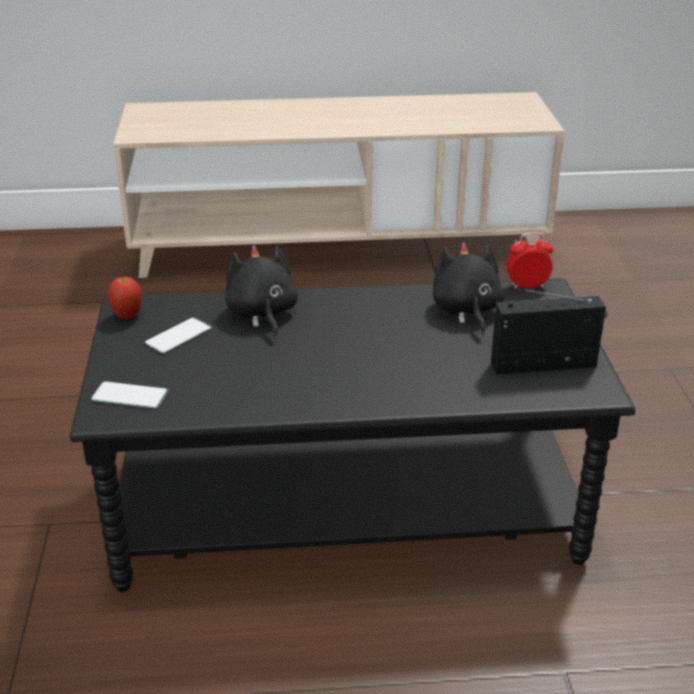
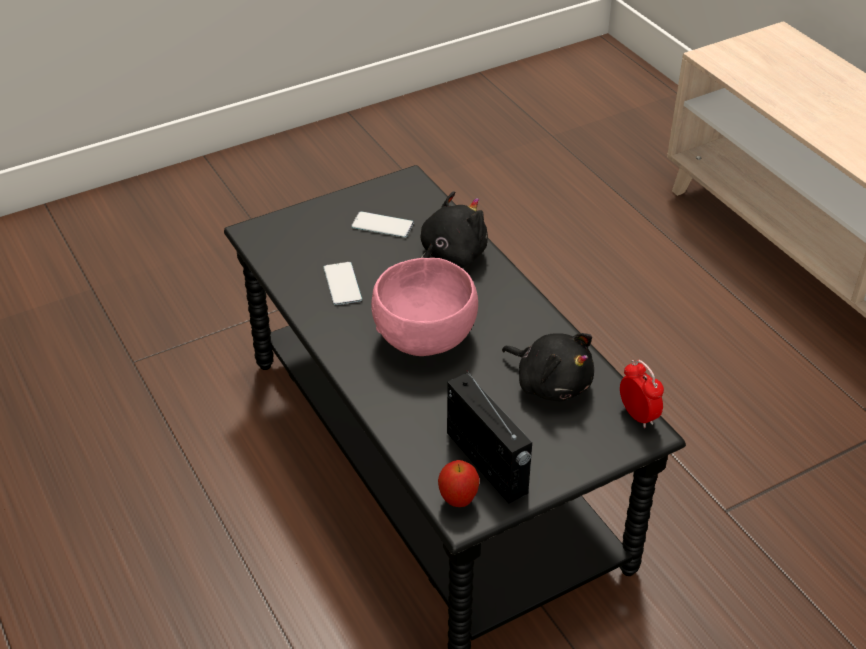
camera: 65 degrees right, 10 degrees up
phone [91,381,168,408] -> phone moved to [324,262,362,305]
apple [108,277,142,319] -> apple moved to [438,460,480,507]
black plush toy [433,243,504,335] -> black plush toy turned 75 degrees clockwise [502,333,594,401]
none -> pink bowl [371,258,478,356]

